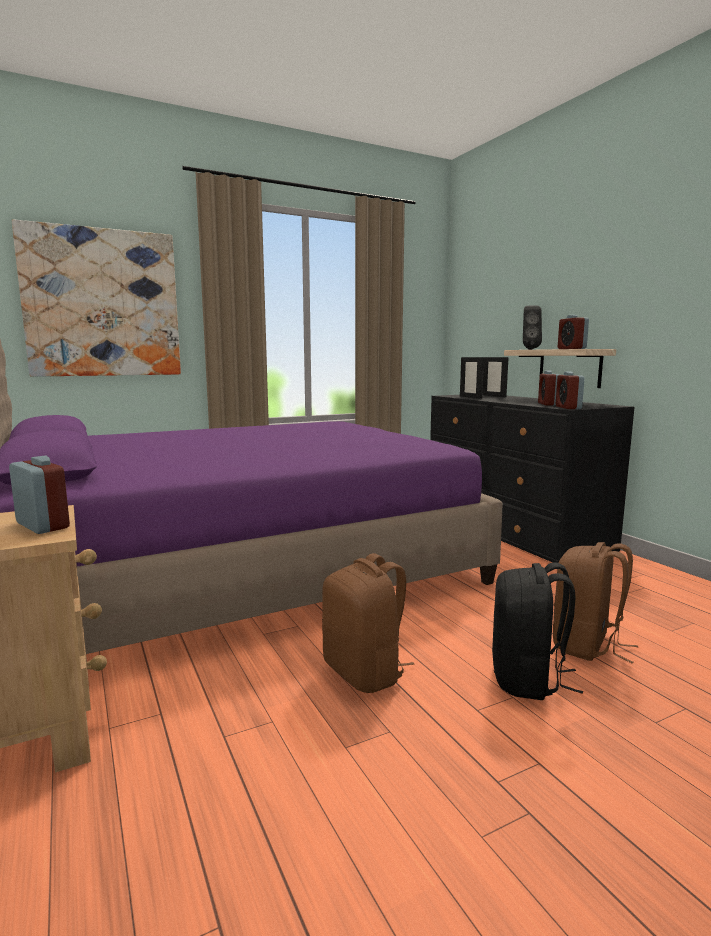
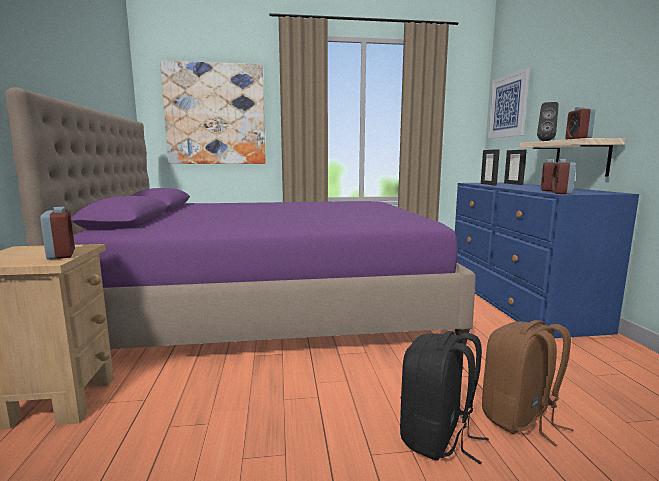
camera: 20 degrees right, 0 degrees up
brown backpack [322,553,414,693] -> none
black dresser [430,395,634,563] -> blue dresser [455,183,639,338]
none -> picture [488,68,530,139]

